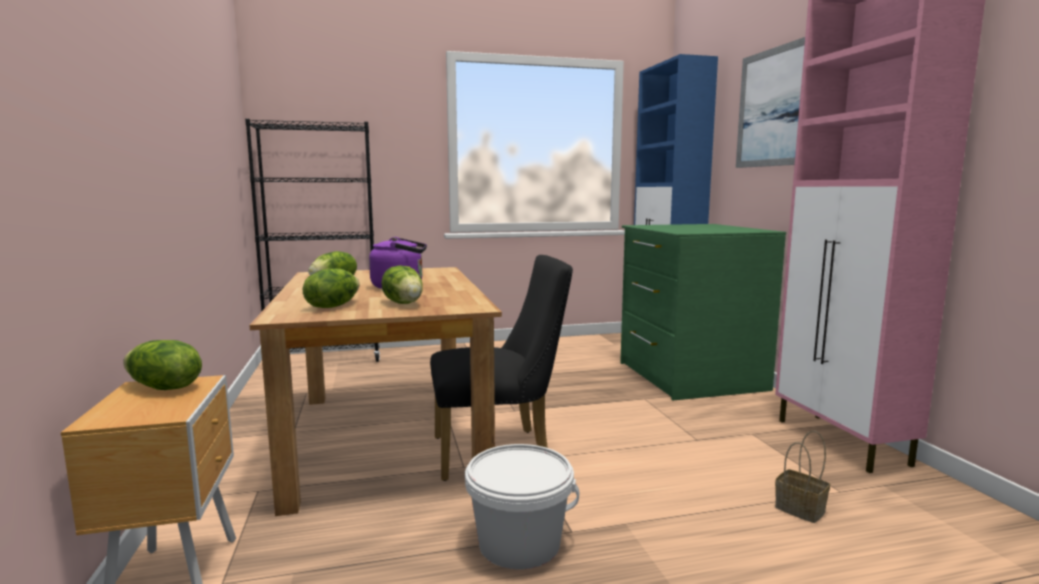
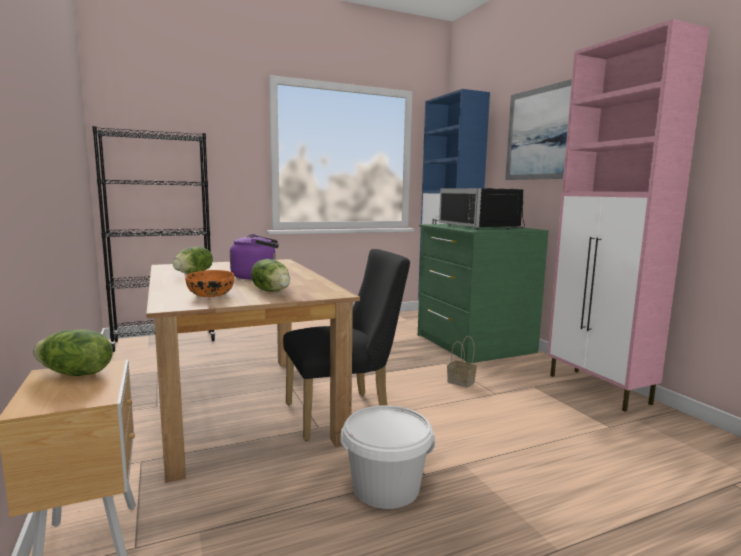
camera: 10 degrees left, 0 degrees up
lettuce [303,269,359,308] -> orange bowl [185,270,234,297]
basket [775,431,830,523] -> basket moved to [447,336,477,388]
none -> black microwave [439,188,525,229]

